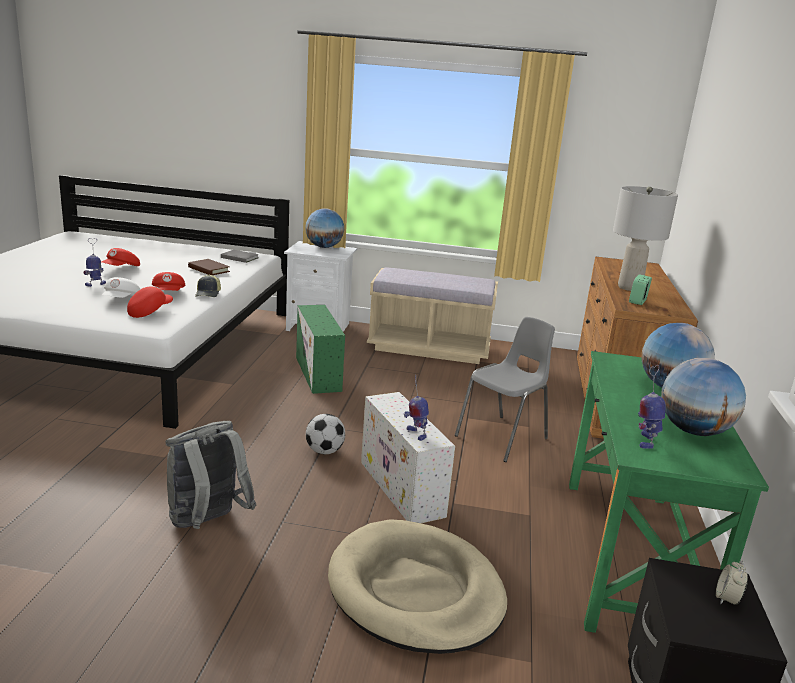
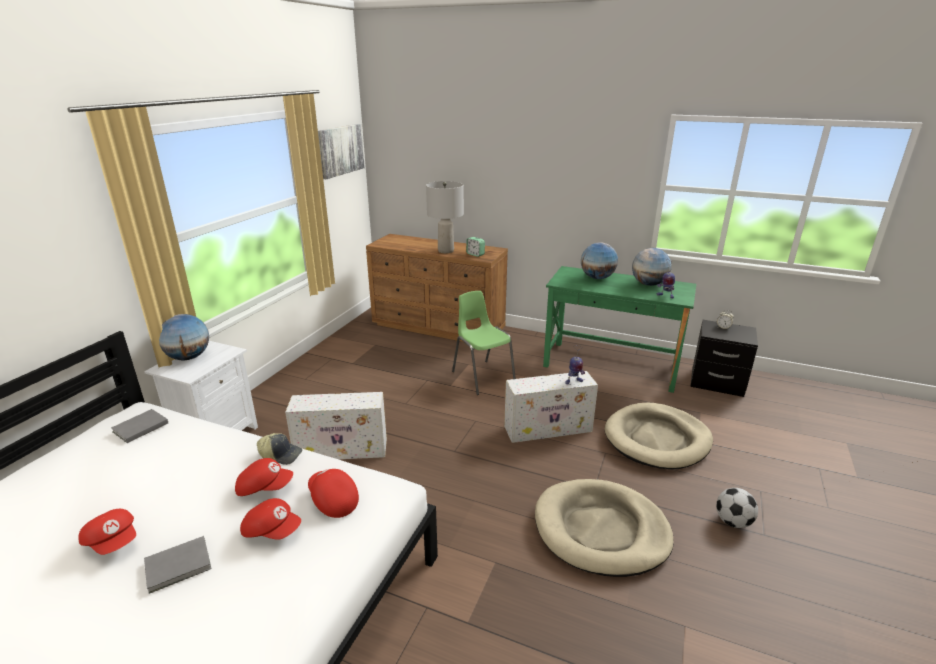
camera: 75 degrees left, 5 degrees up
toy robot [83,238,106,287] -> grey book [144,536,211,594]
white cap [102,277,140,298] -> red cap [240,498,301,540]
grey backpack [165,421,256,529] -> beige dog bed [535,479,674,577]
brown book [188,259,230,275] -> none
green storage box [296,305,345,394] -> white storage box [285,392,387,459]
football [306,414,345,454] -> football moved to [716,488,758,528]
beige bench [367,267,498,364] -> none
grey chair [455,317,555,462] -> green chair [452,291,516,395]
none -> picture [318,124,365,179]

